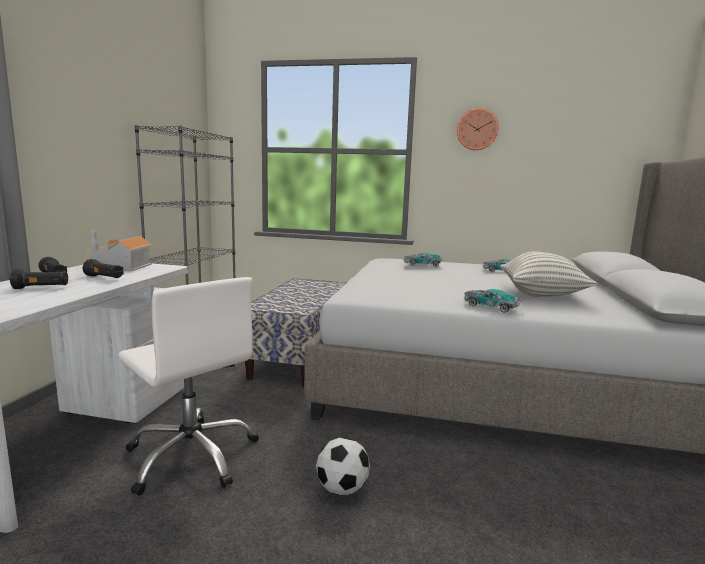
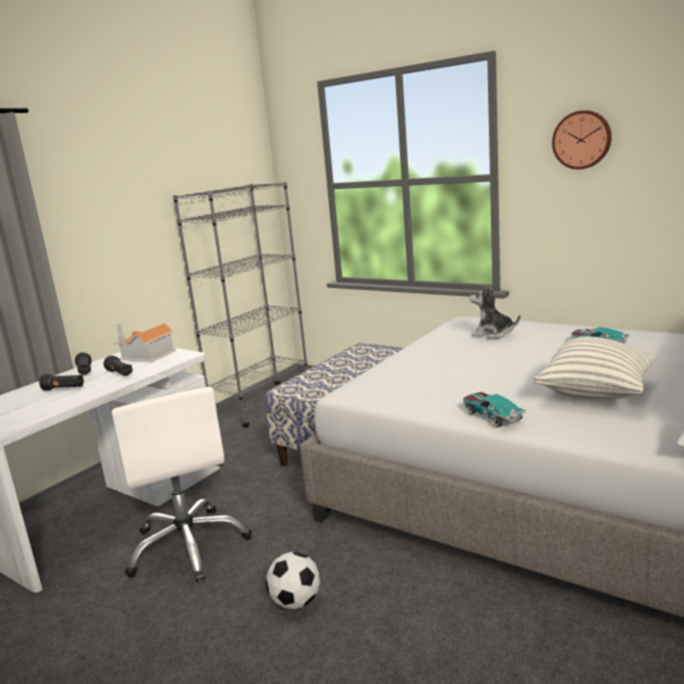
camera: 25 degrees right, 5 degrees up
toy car [403,253,443,267] -> plush toy [470,284,520,339]

